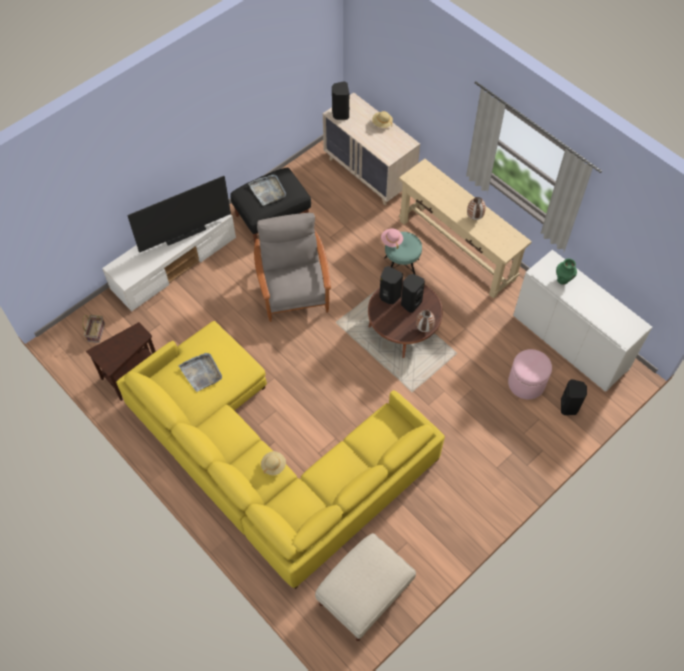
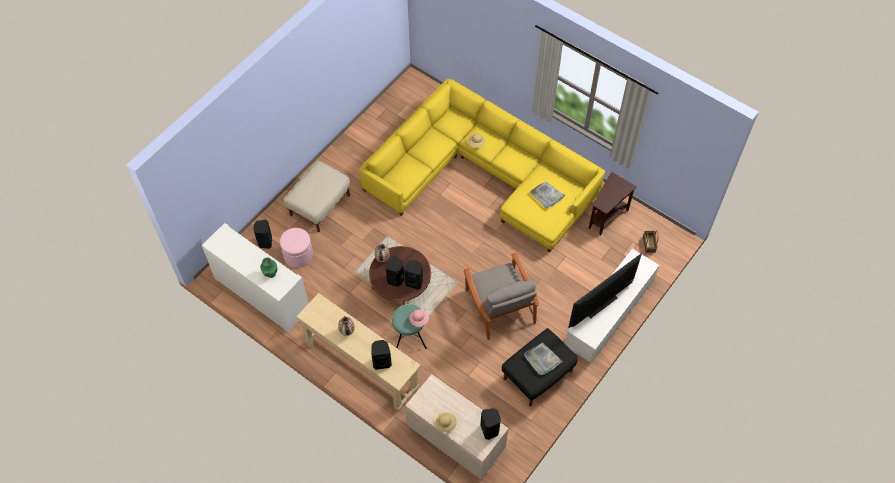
camera: 170 degrees right, 0 degrees up
beige ottoman [315,533,416,641] -> beige ottoman moved to [284,161,351,232]
none -> black speaker [371,340,392,370]

